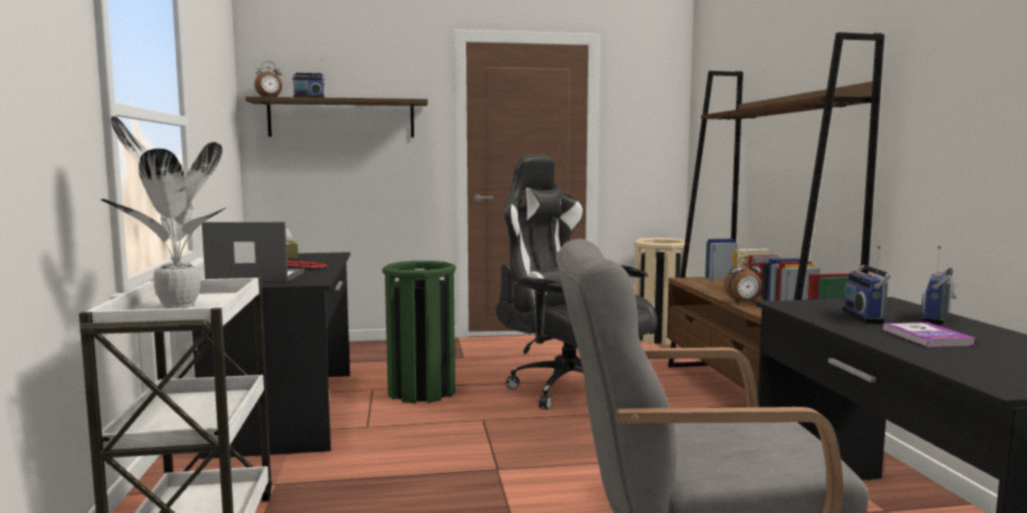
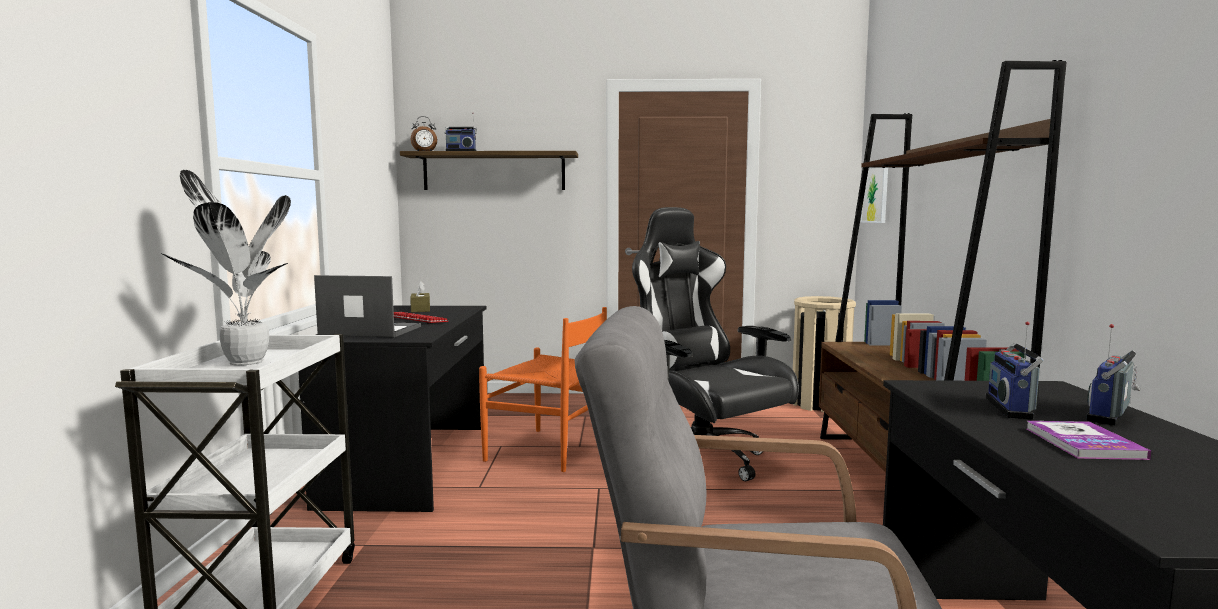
camera: 10 degrees right, 0 degrees up
green trash can [382,261,456,403] -> orange chair [479,307,607,472]
alarm clock [724,256,762,303] -> none
none -> picture [861,168,888,223]

